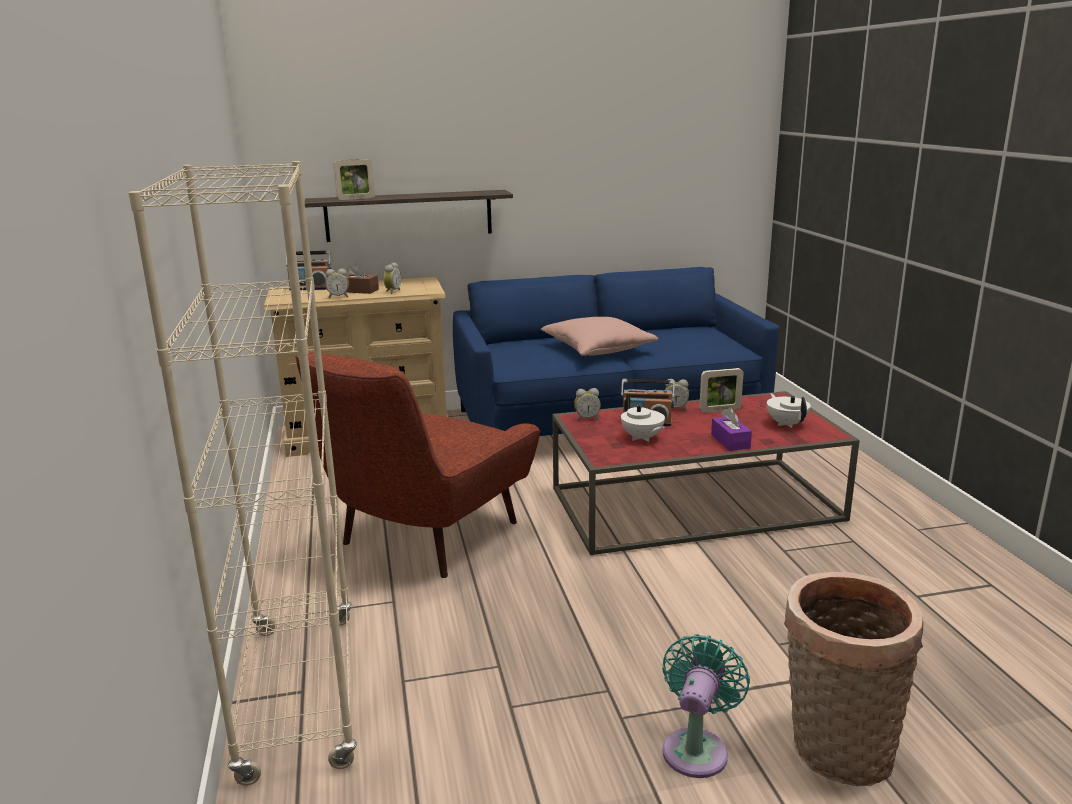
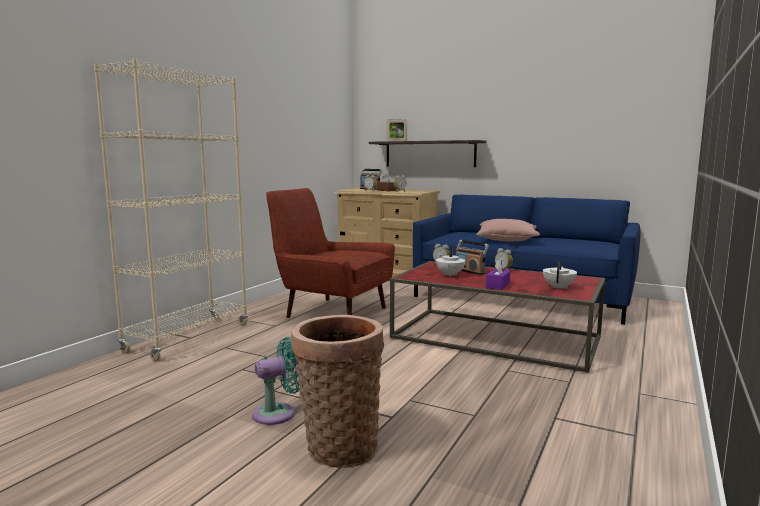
camera: 40 degrees right, 10 degrees down
red armchair [296,352,540,578] -> red armchair turned 45 degrees clockwise [266,188,395,318]
picture frame [699,368,744,413] -> none

